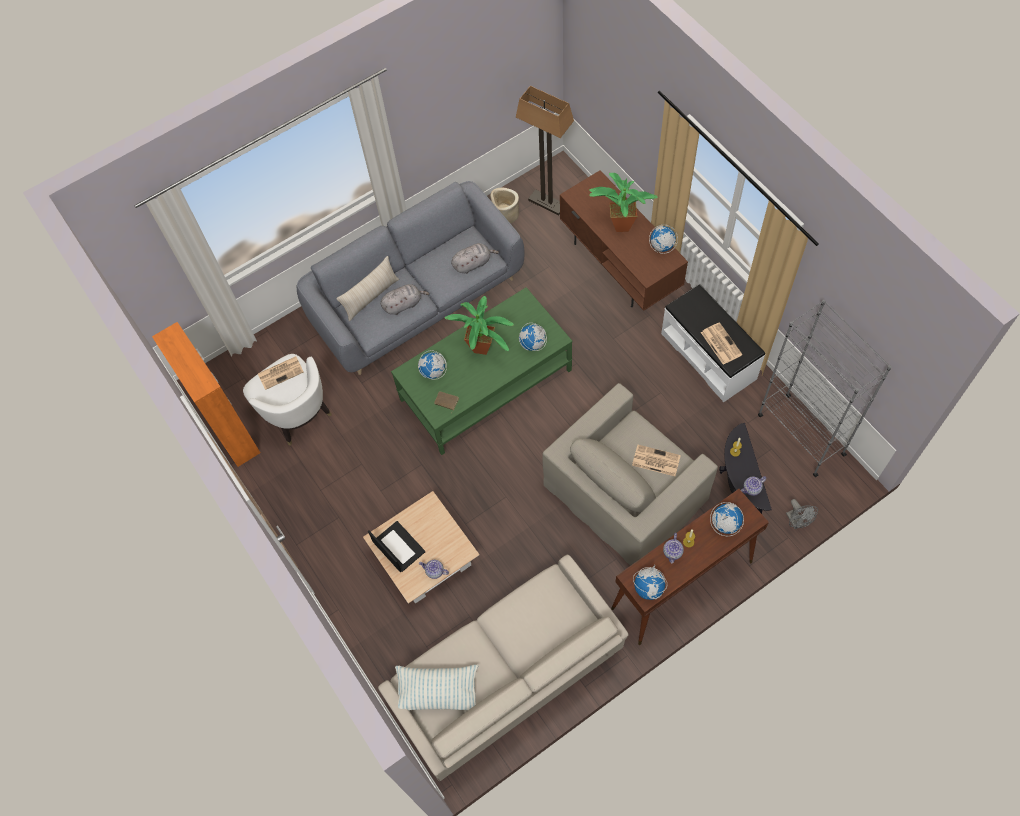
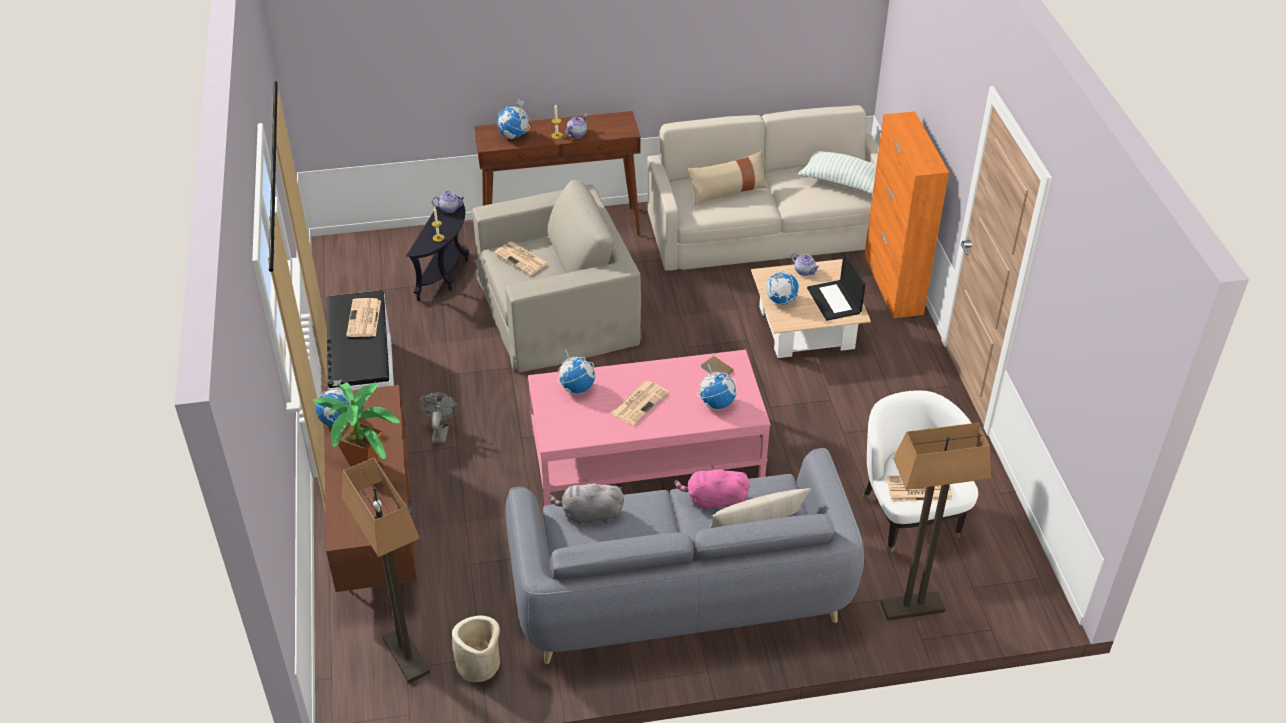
camera: 160 degrees left, 20 degrees down
orange cabinet [152,322,260,467] -> orange cabinet moved to [864,111,949,318]
grey plush toy [380,284,430,315] -> pink plush toy [674,465,750,510]
green coffee table [391,287,572,455] -> pink coffee table [528,350,770,506]
potted plant [444,296,514,355] -> newspaper [610,381,669,426]
globe [633,565,667,600] -> globe moved to [764,271,799,305]
grey bookcase [758,300,892,477] -> none
grey fan [786,499,818,529] -> grey fan moved to [418,392,459,443]
none -> beige pillow [688,151,768,206]
none -> floor lamp [881,423,991,621]

